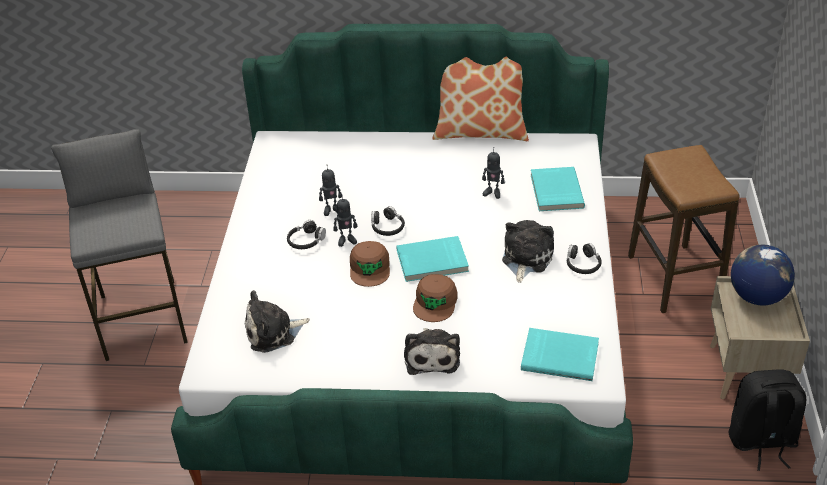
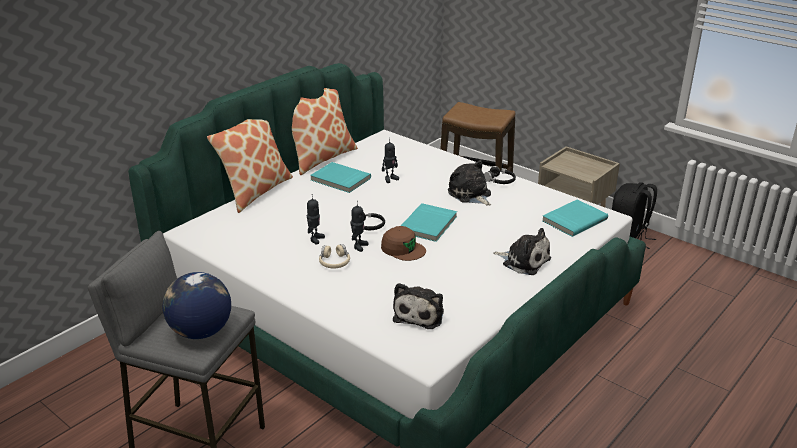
camera: 55 degrees left, 10 degrees down
black headphones [287,220,326,249] -> beige headphones [319,244,350,269]
brown cap [413,274,458,322] -> none
turquoise book [531,167,585,211] -> turquoise book moved to [310,162,371,193]
globe [731,245,795,306] -> globe moved to [163,272,231,339]
none -> pillow [207,119,293,213]

